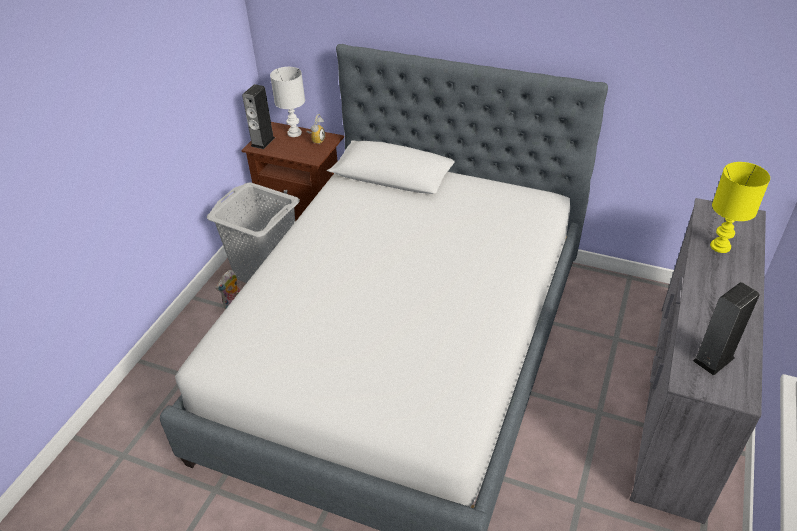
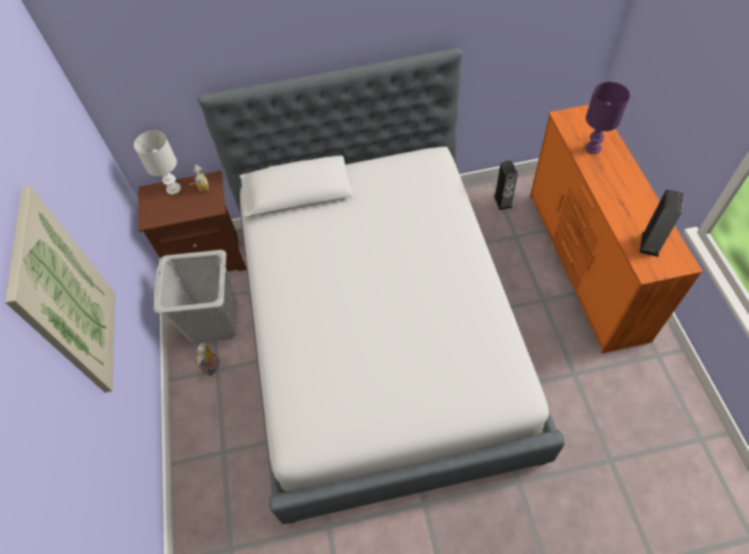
camera: 30 degrees left, 15 degrees up
speaker [242,84,275,149] -> speaker moved to [494,160,518,210]
grey dresser [630,198,766,524] -> orange dresser [530,104,703,353]
yellow table lamp [710,162,770,253] -> purple table lamp [585,82,630,154]
none -> picture [5,186,115,393]

